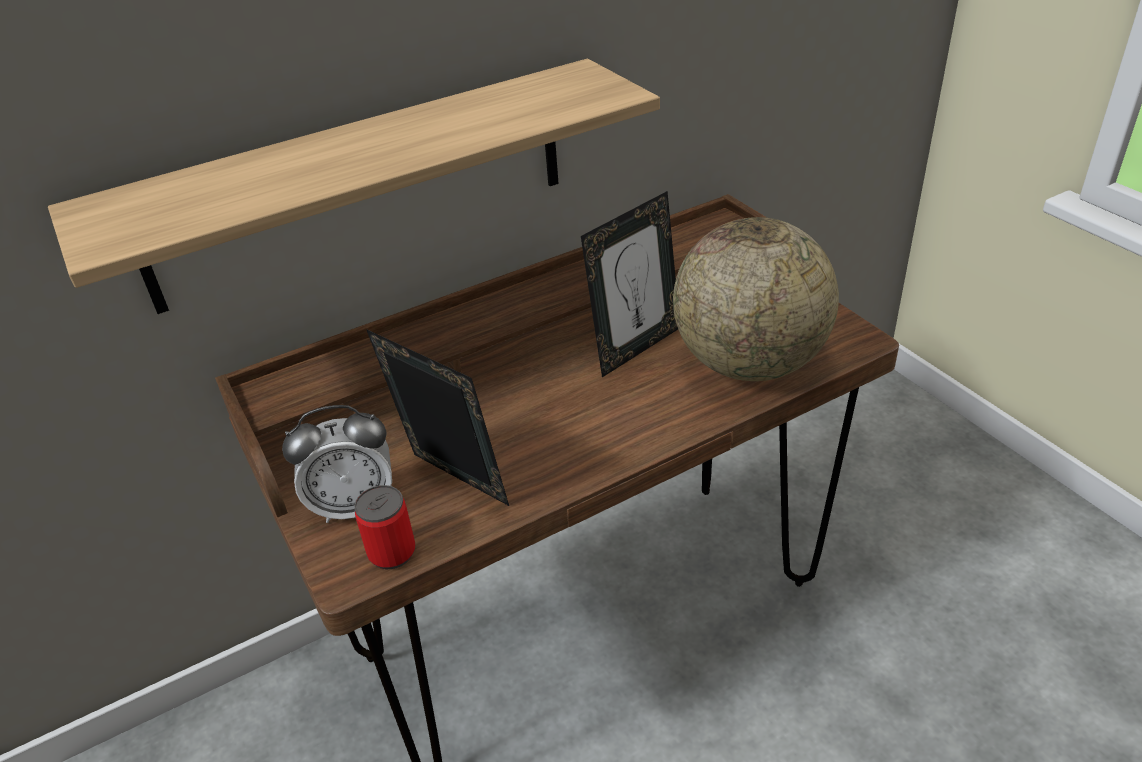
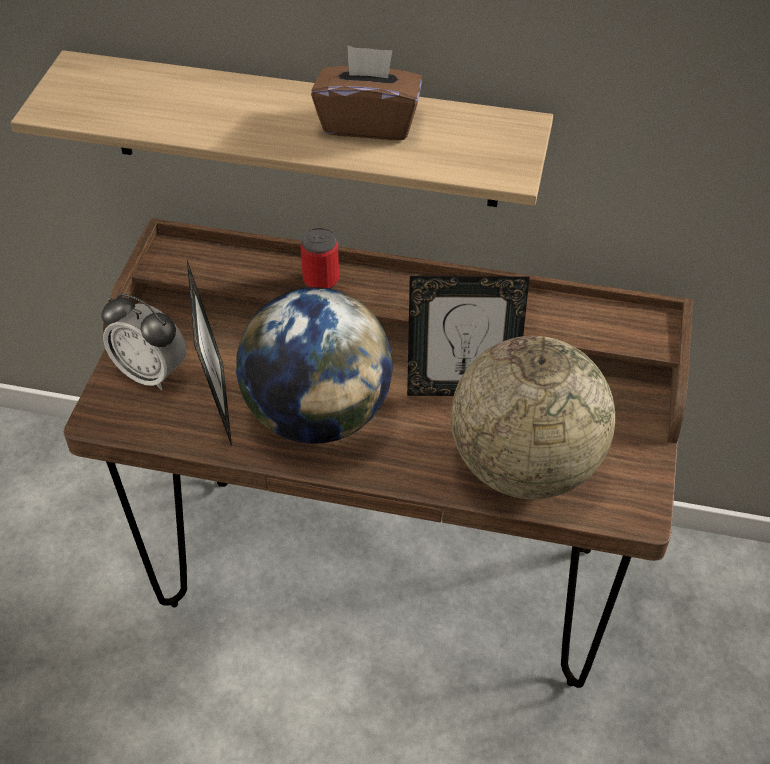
camera: 40 degrees right, 10 degrees up
can [354,485,416,569] -> can moved to [300,228,339,289]
none -> globe [236,287,393,444]
none -> brown tissue box [311,45,422,140]

